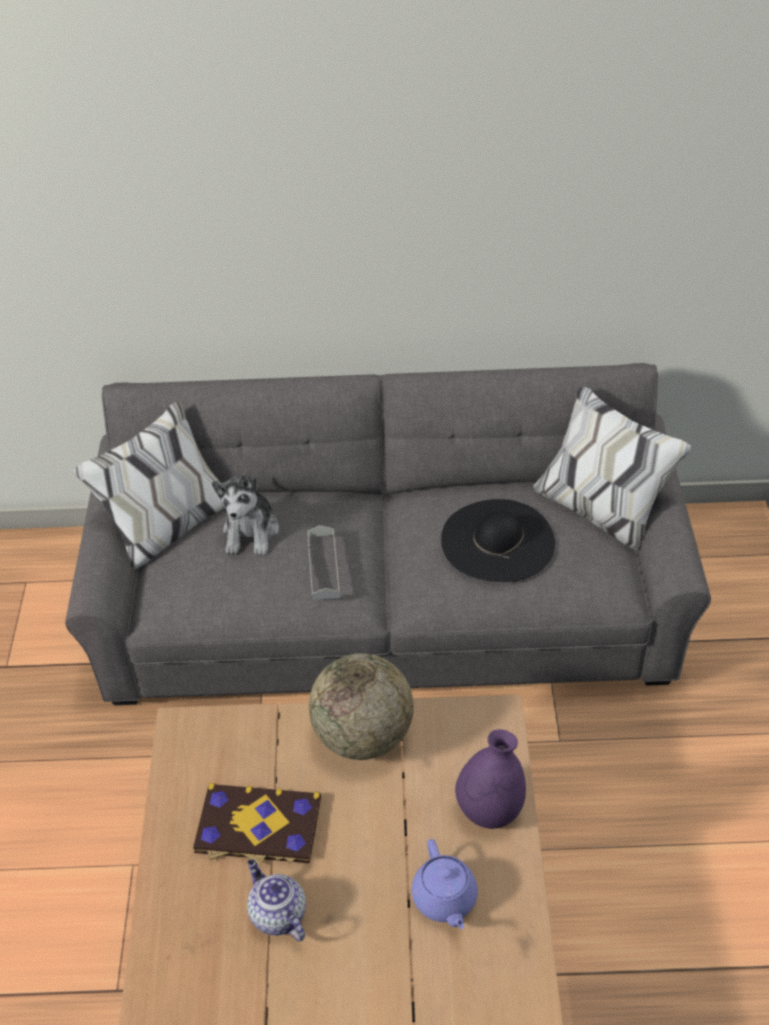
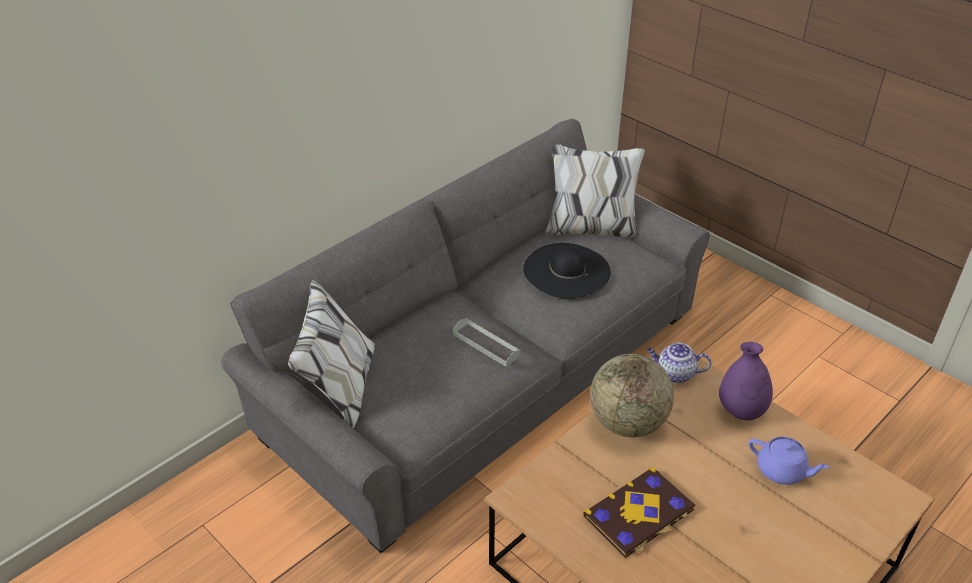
camera: 45 degrees left, 5 degrees down
plush toy [212,474,279,555] -> none
teapot [247,859,306,942] -> teapot moved to [647,343,711,383]

